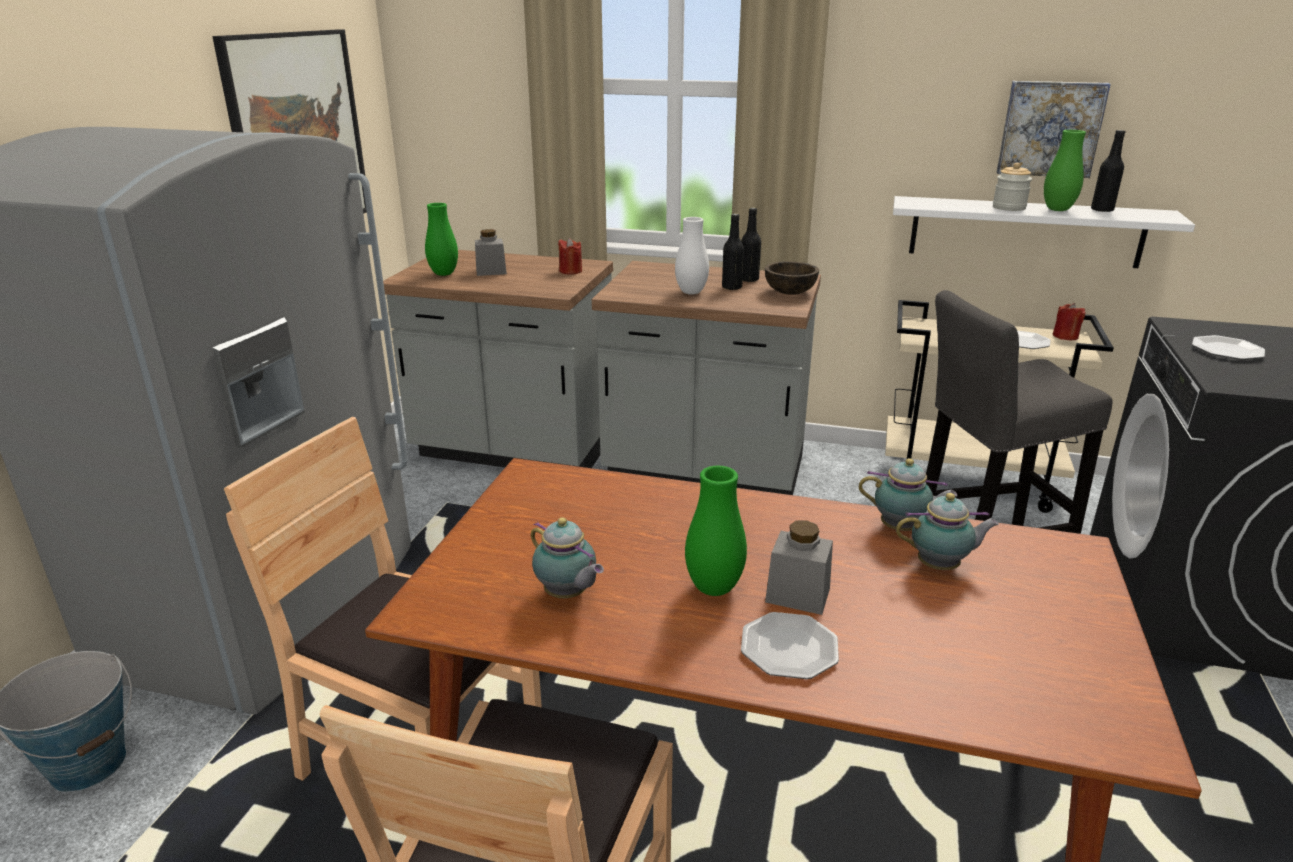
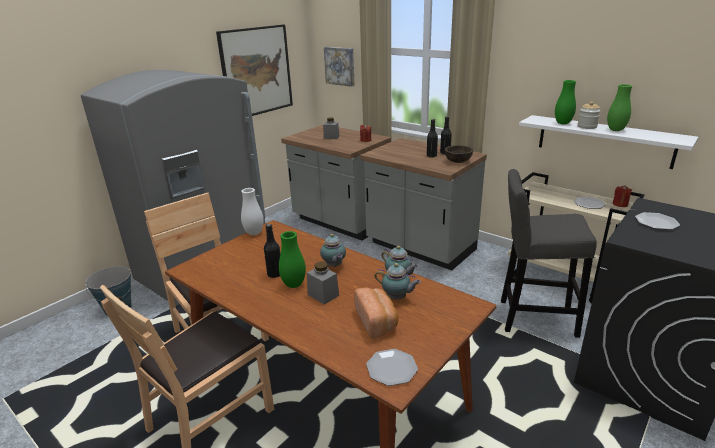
camera: 25 degrees right, 0 degrees up
green vase [425,203,458,276] -> green vase moved to [555,80,576,124]
teapot [531,517,604,598] -> teapot moved to [320,234,346,267]
white vase [675,217,709,294] -> white vase moved to [241,188,264,235]
plate [741,612,839,679] -> plate moved to [366,349,418,386]
picture [997,81,1111,178] -> picture moved to [324,47,355,87]
black bottle [1091,130,1126,212] -> black bottle moved to [264,224,280,278]
none -> bread [354,288,398,339]

